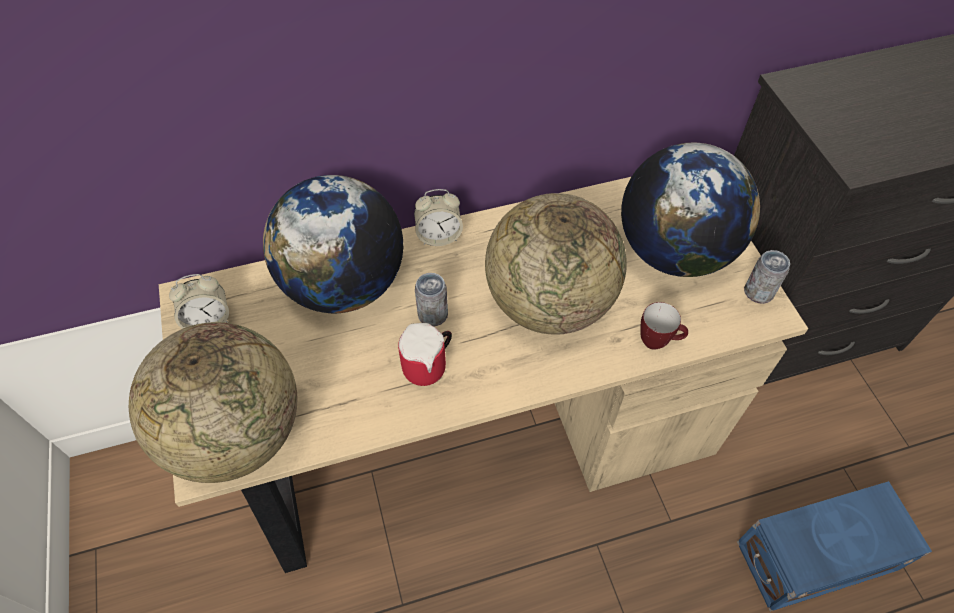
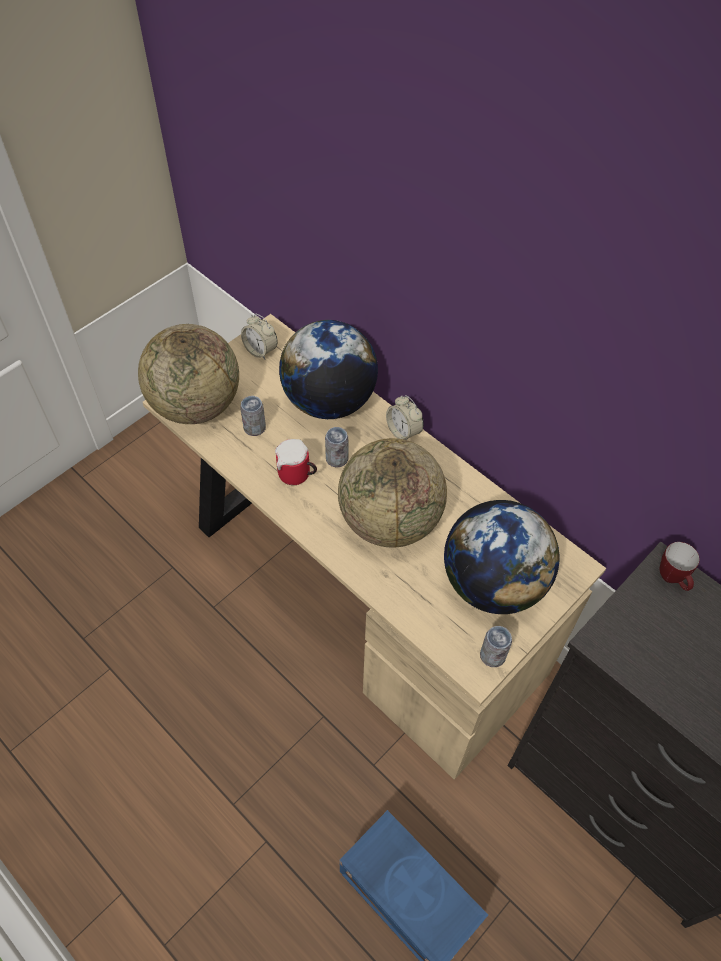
camera: 60 degrees right, 0 degrees up
mug [640,302,688,350] -> mug moved to [660,542,700,591]
none -> can [240,396,266,436]

